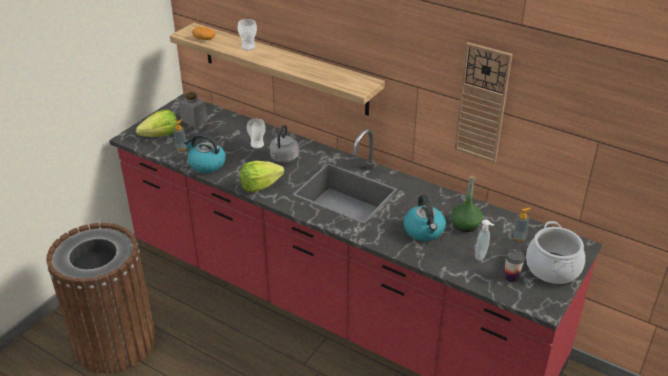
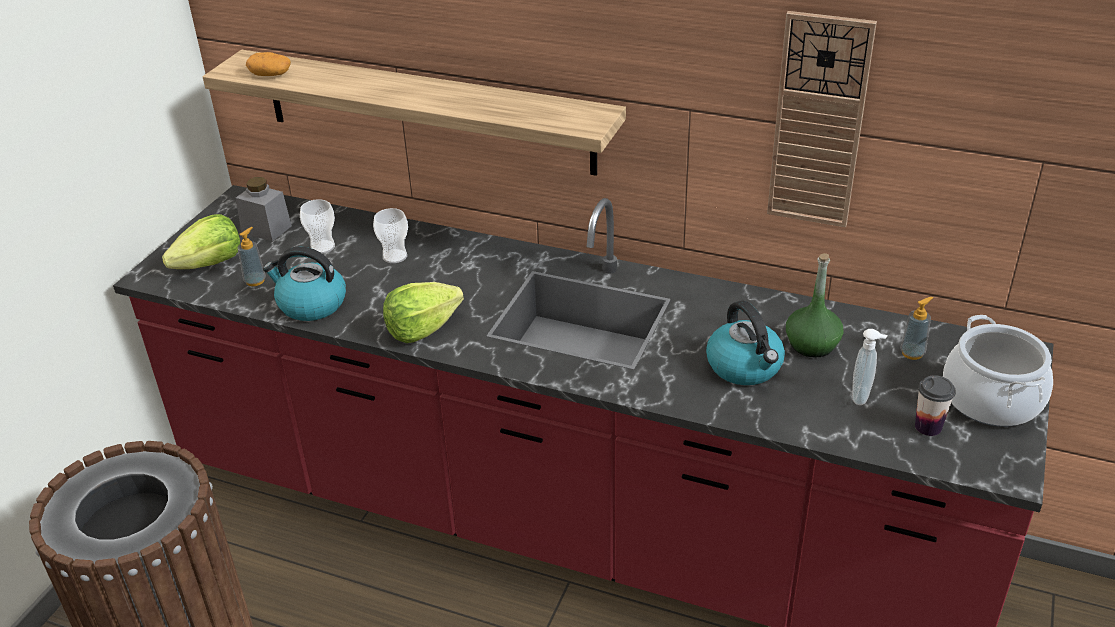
camera: 10 degrees left, 0 degrees up
cup [237,19,257,50] -> cup moved to [300,199,335,254]
grey kettle [270,125,299,163] -> none

